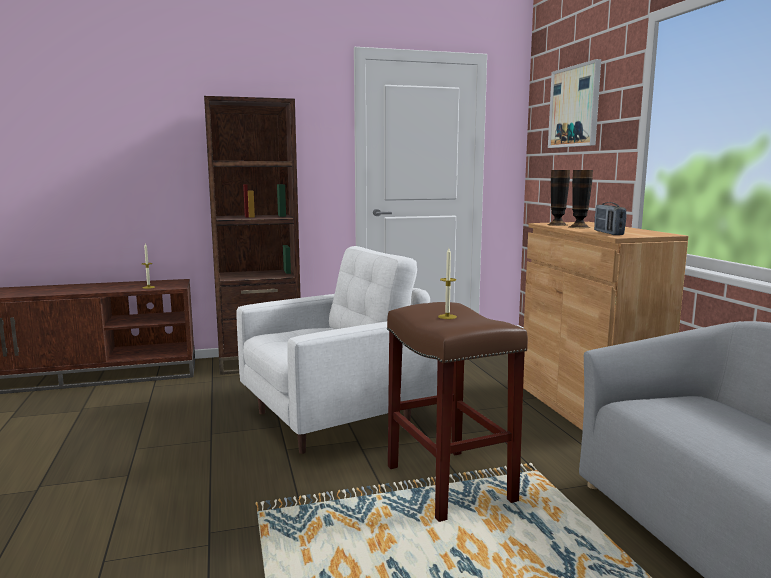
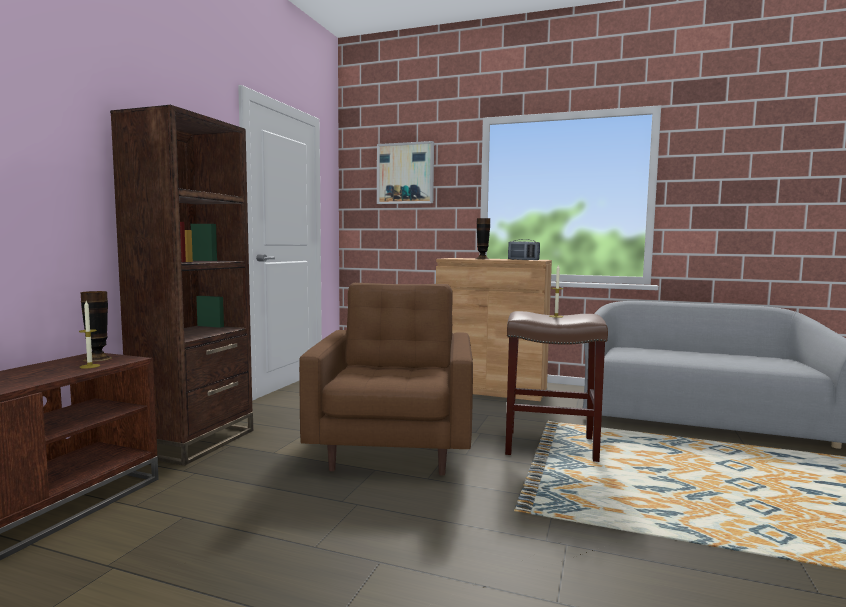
camera: 55 degrees left, 5 degrees down
white armchair [237,246,438,454] -> brown armchair [299,283,473,476]
vase [547,170,570,226] -> vase moved to [80,291,112,362]

